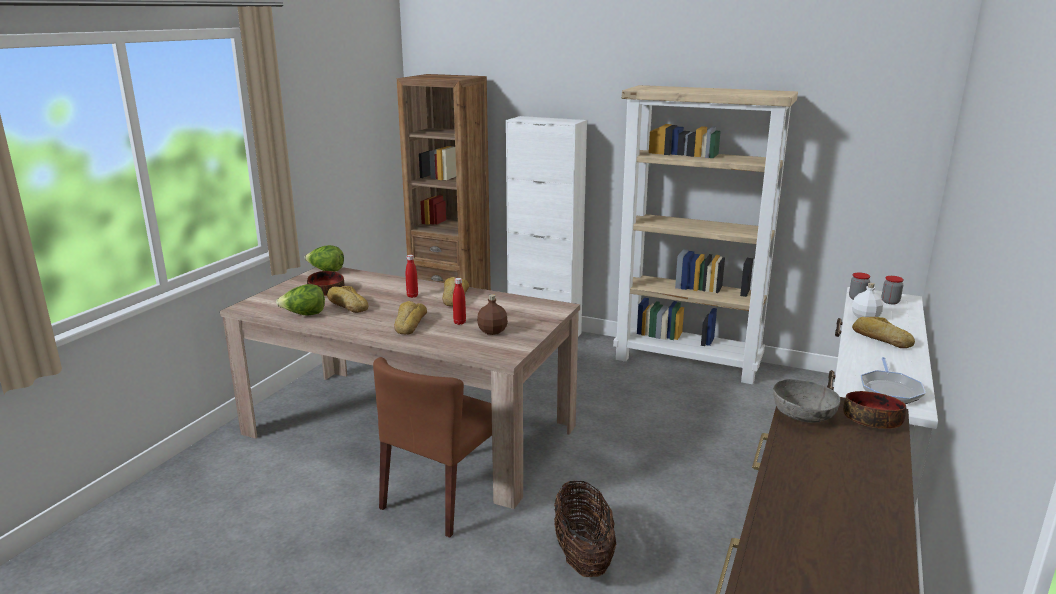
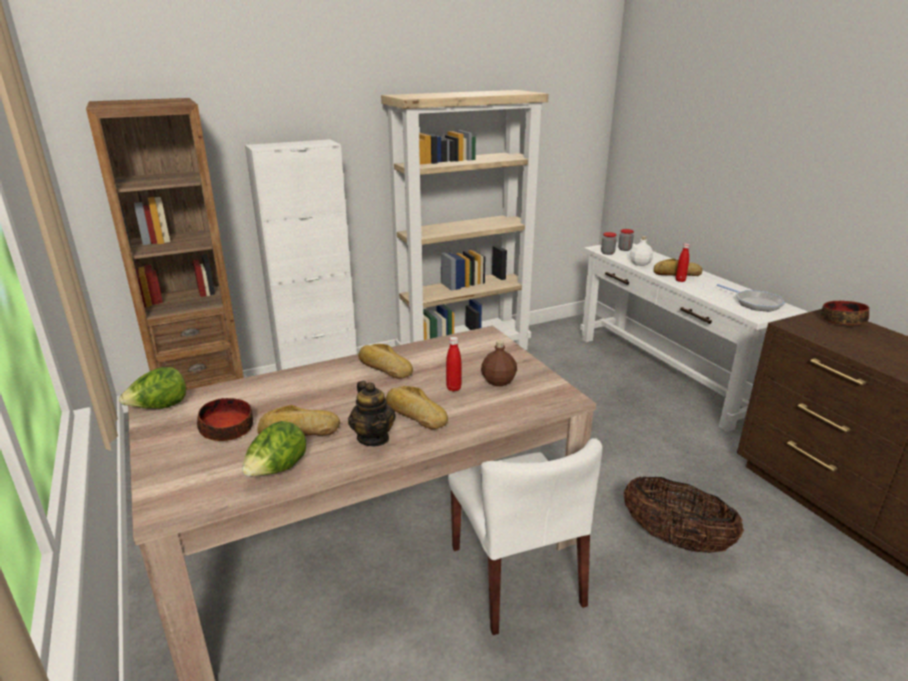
camera: 50 degrees left, 5 degrees up
brown chair [373,357,492,538] -> white chair [448,438,602,635]
red bottle [406,255,418,298] -> red bottle moved to [676,243,690,282]
grey bowl [773,379,840,423] -> none
none -> teapot [348,381,396,446]

